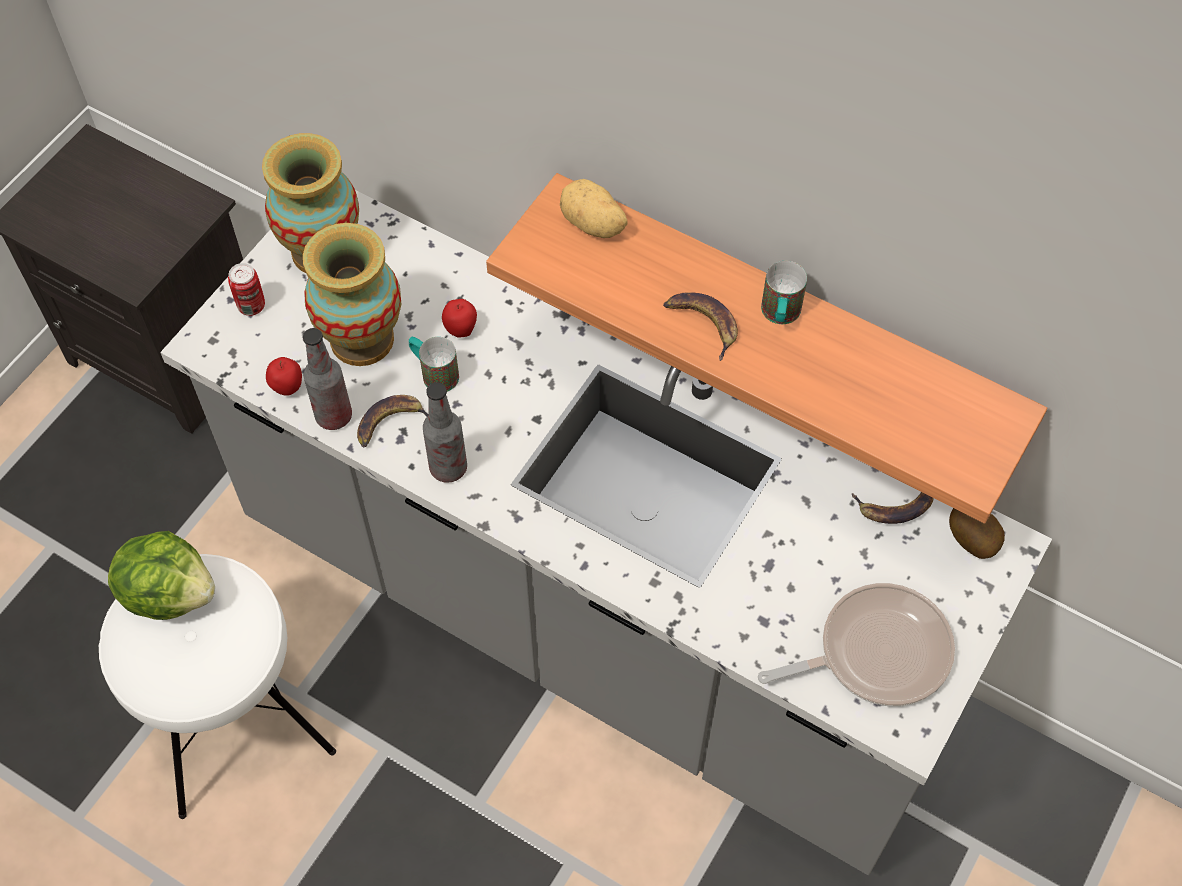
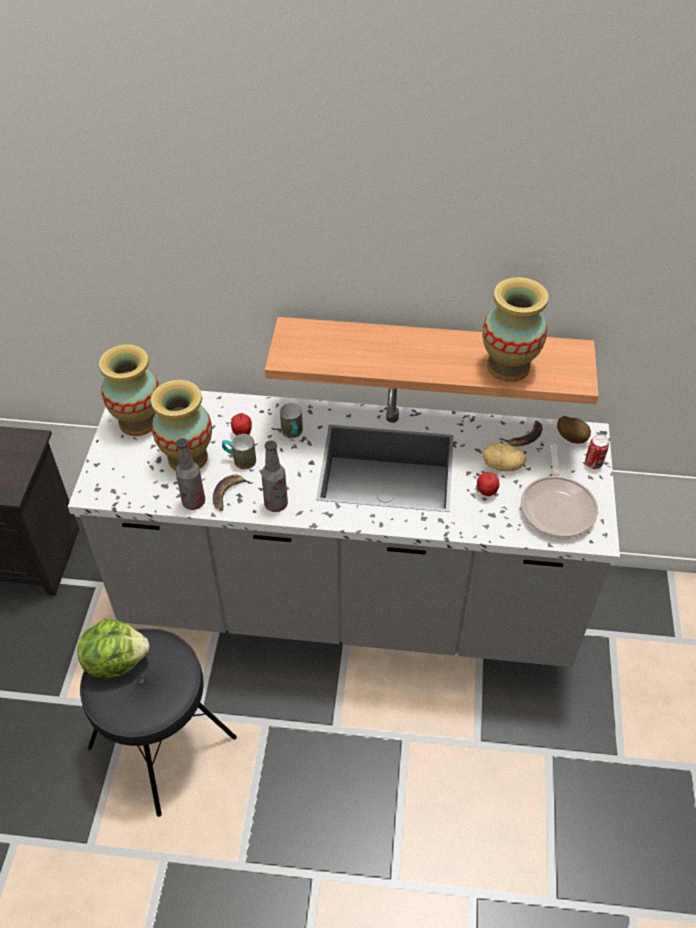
camera: 25 degrees left, 10 degrees down
white stool [99,554,336,819] -> black stool [80,628,237,817]
can [228,263,265,316] -> can moved to [585,435,609,469]
apple [266,357,302,396] -> apple moved to [477,472,499,496]
potato [560,179,628,238] -> potato moved to [483,443,526,472]
banana [663,292,738,361] -> none
frying pan [758,583,955,706] -> frying pan turned 135 degrees clockwise [521,444,598,539]
mug [761,261,807,324] -> mug moved to [280,403,303,438]
none -> vase [482,277,549,382]

